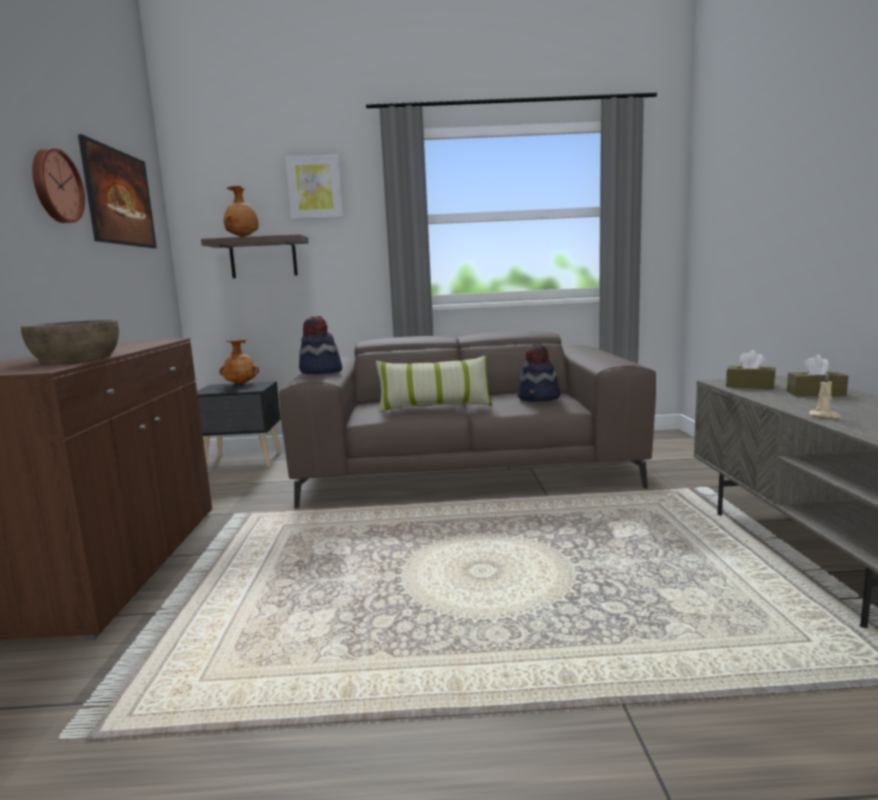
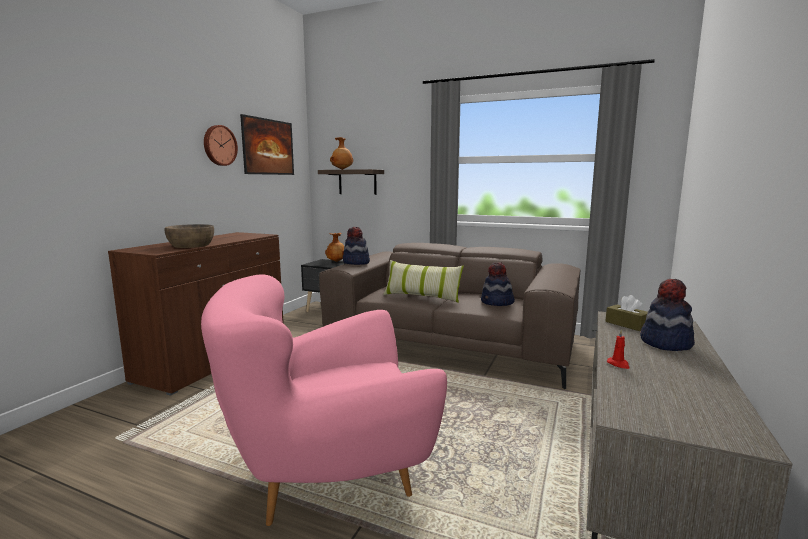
camera: 25 degrees right, 0 degrees up
picture [286,154,343,220] -> none
brown tissue box [787,354,848,396] -> hat [640,279,695,351]
beige candle [809,373,841,418] -> red candle [607,329,629,369]
none -> pink armchair [201,274,447,526]

